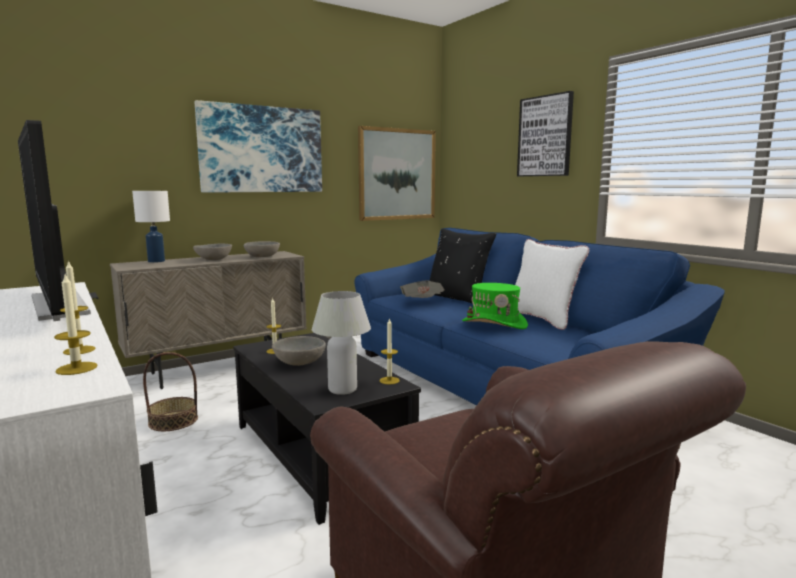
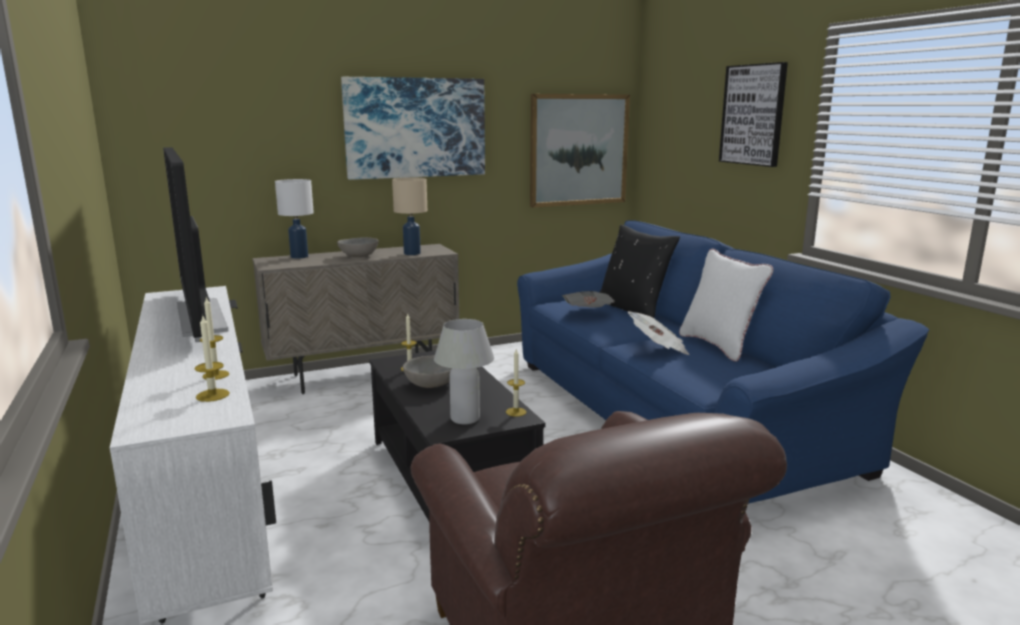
camera: 10 degrees right, 5 degrees up
basket [143,352,198,431] -> none
grey bowl [244,241,280,257] -> beige table lamp [392,177,427,255]
green hat [462,283,528,329] -> newspaper [628,311,689,355]

